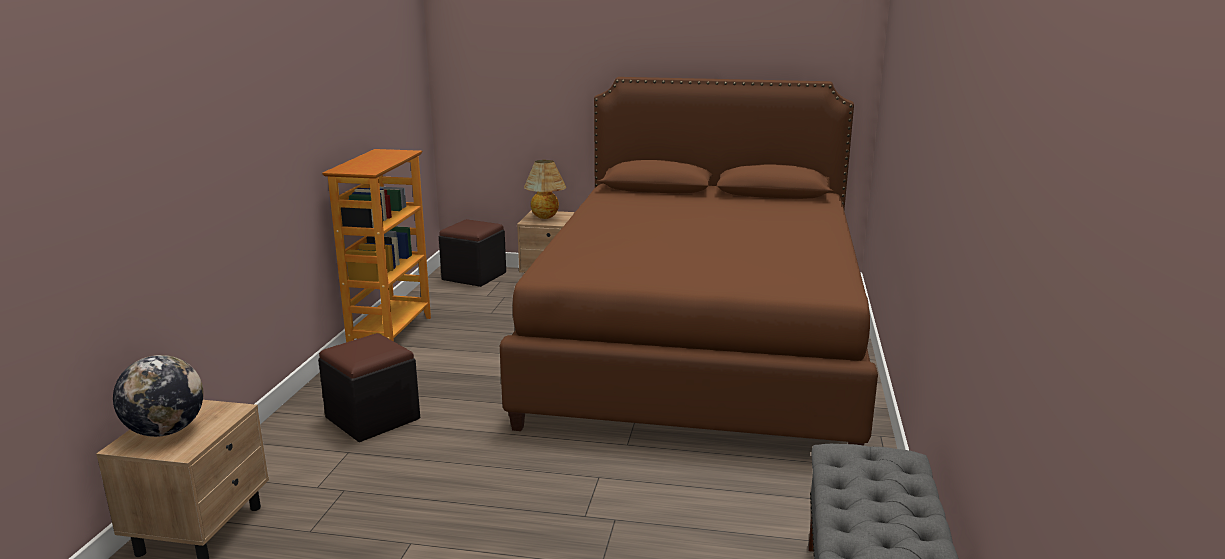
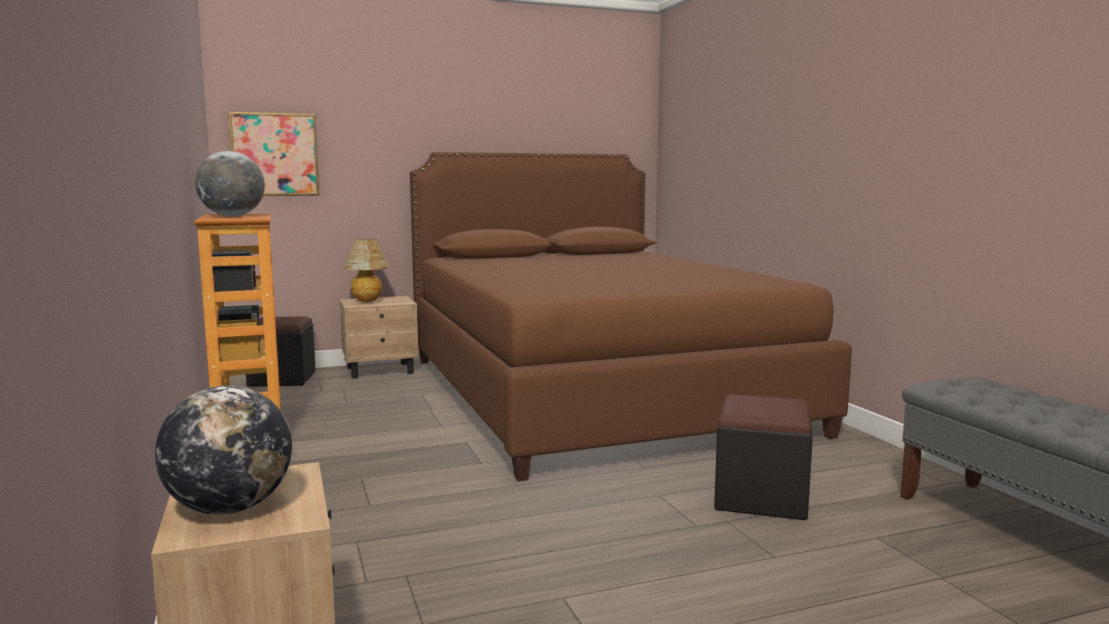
camera: 30 degrees left, 10 degrees down
black ottoman [318,333,420,442] -> black ottoman moved to [714,394,813,520]
none -> globe [195,151,265,216]
none -> picture [228,112,320,196]

